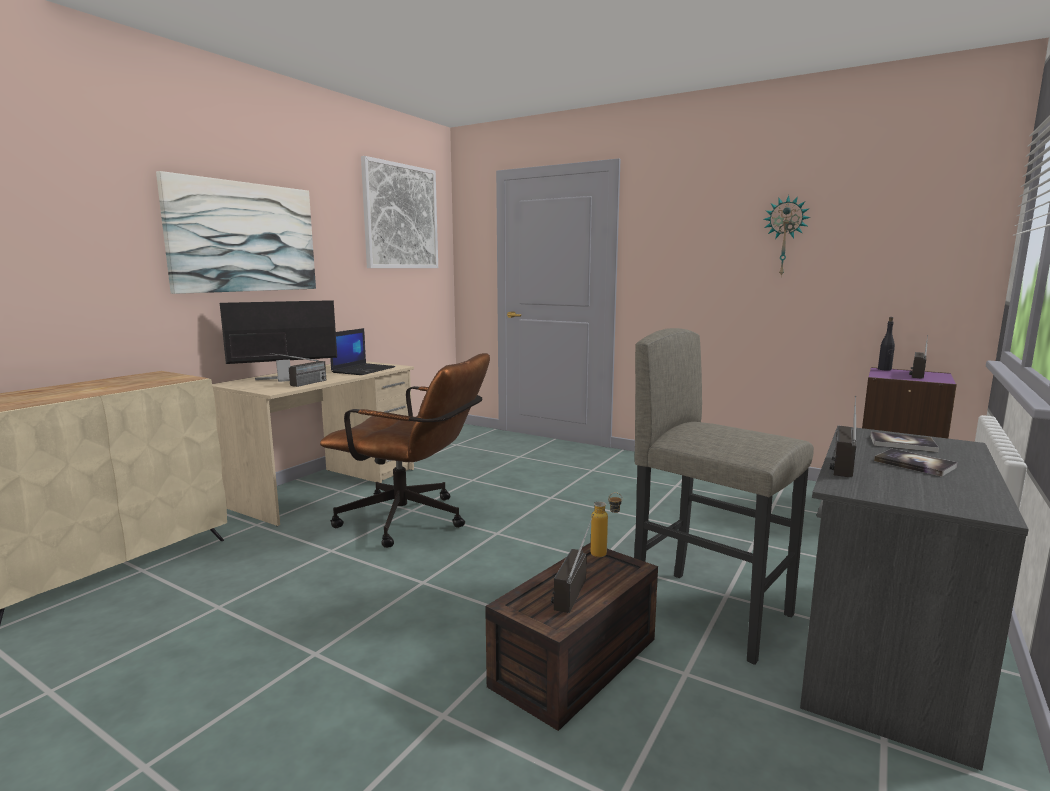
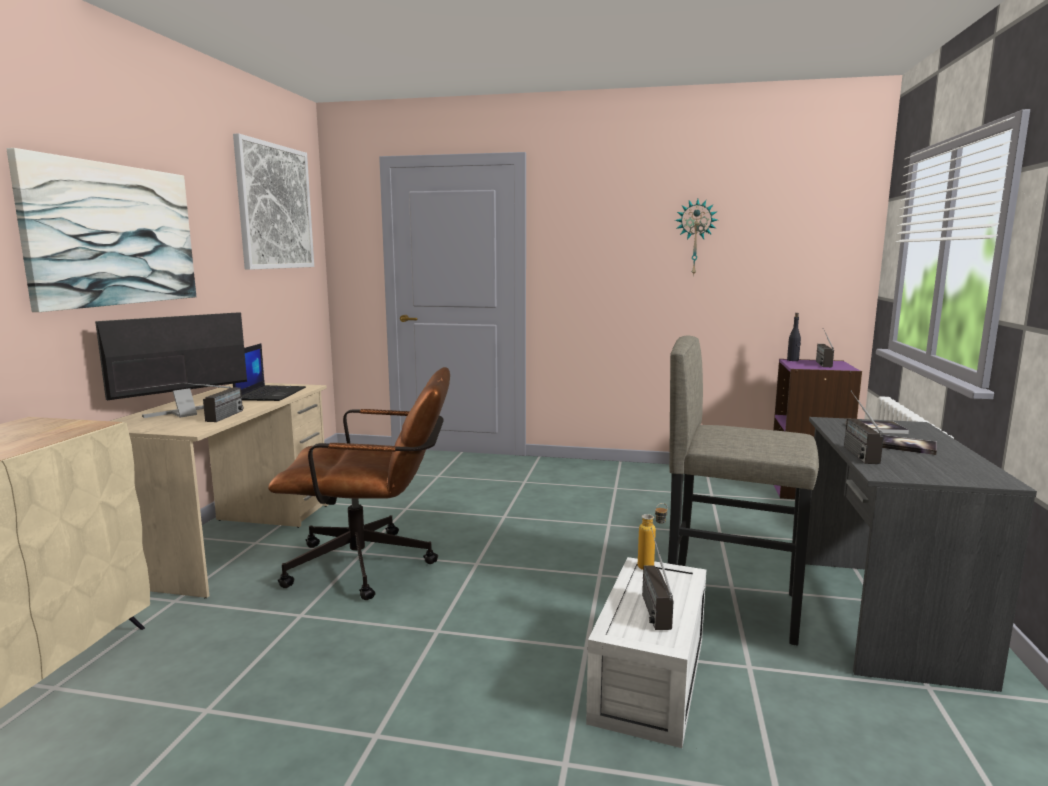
camera: 20 degrees left, 0 degrees up
brown storage box [485,543,658,731] -> white storage box [586,557,706,748]

